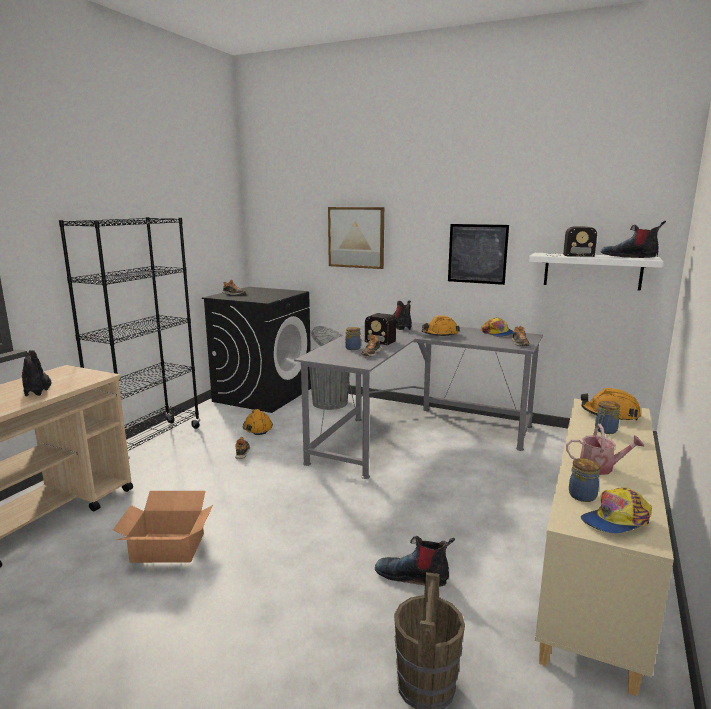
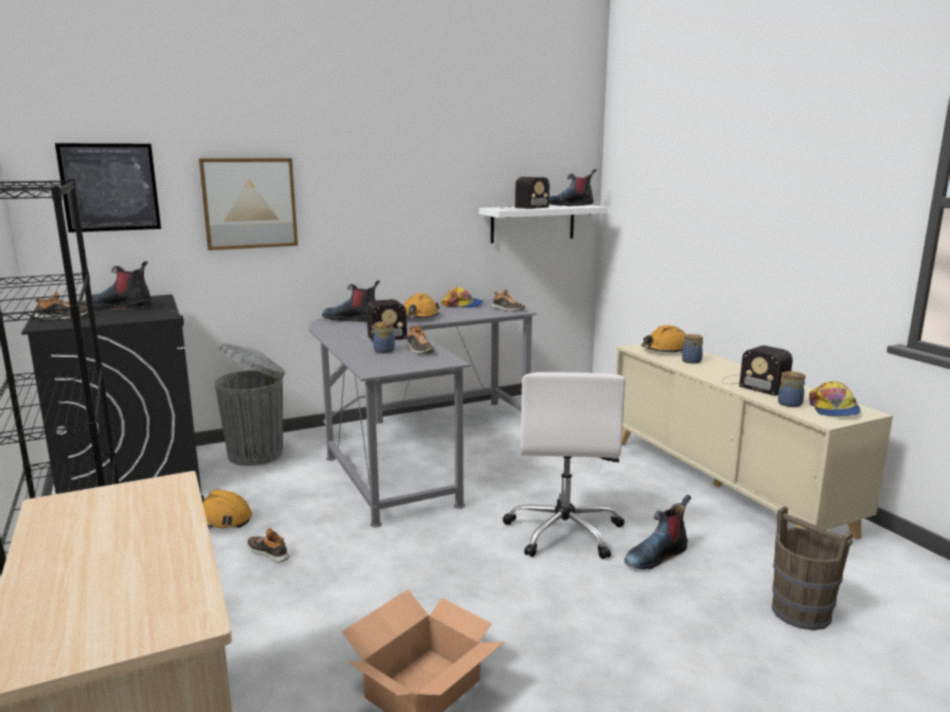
camera: 50 degrees left, 0 degrees up
boot [22,350,52,397] -> boot moved to [84,261,151,310]
picture [448,224,509,285] -> picture moved to [55,143,161,233]
watering can [566,424,645,475] -> radio [721,345,793,396]
none -> white office chair [503,372,625,559]

